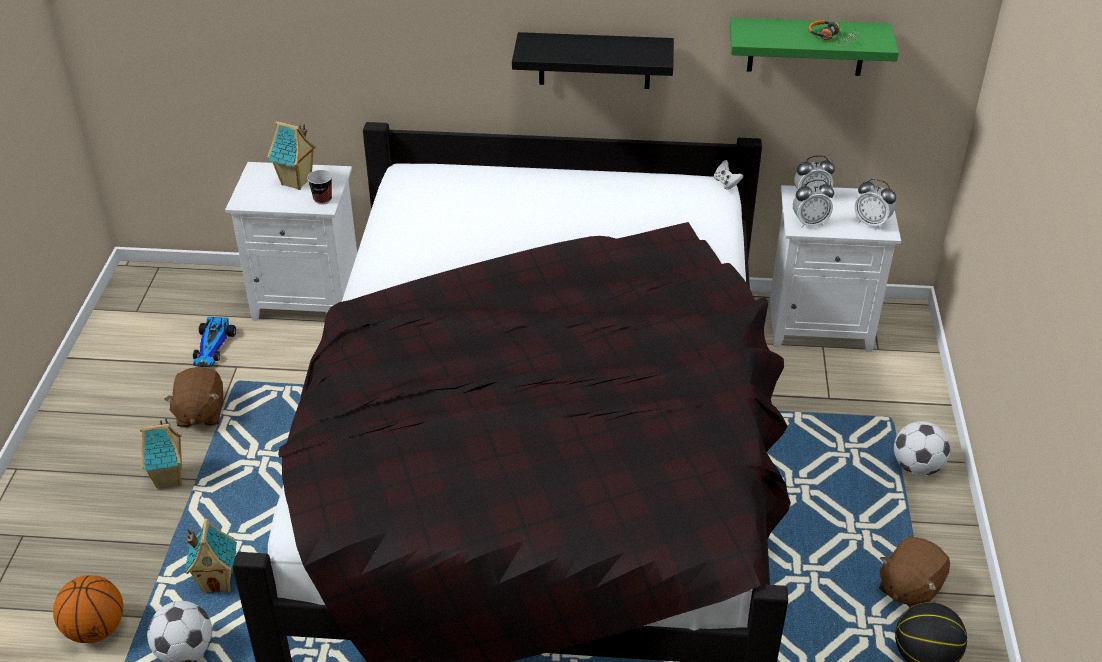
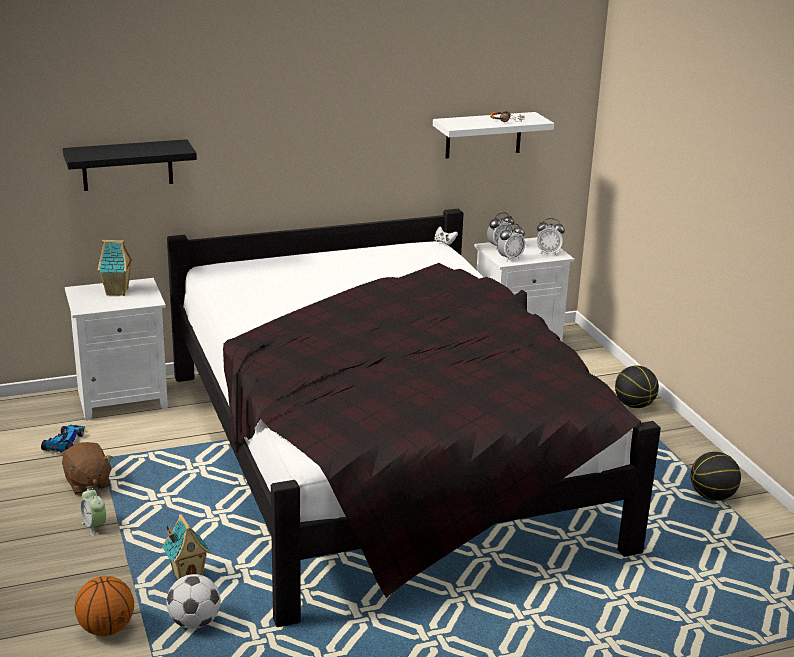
camera: 25 degrees left, 15 degrees down
toy house [139,418,182,489] -> alarm clock [81,488,106,536]
toy car [193,317,236,367] -> toy car turned 150 degrees counterclockwise [41,425,85,453]
cup [307,170,332,204] -> none
black shelf [512,32,674,89] -> black shelf moved to [63,139,197,191]
green shelf [730,17,899,76] -> white shelf [433,112,554,159]
brown plush toy [879,536,950,607] -> none
football [894,421,950,476] -> basketball [615,366,659,408]

